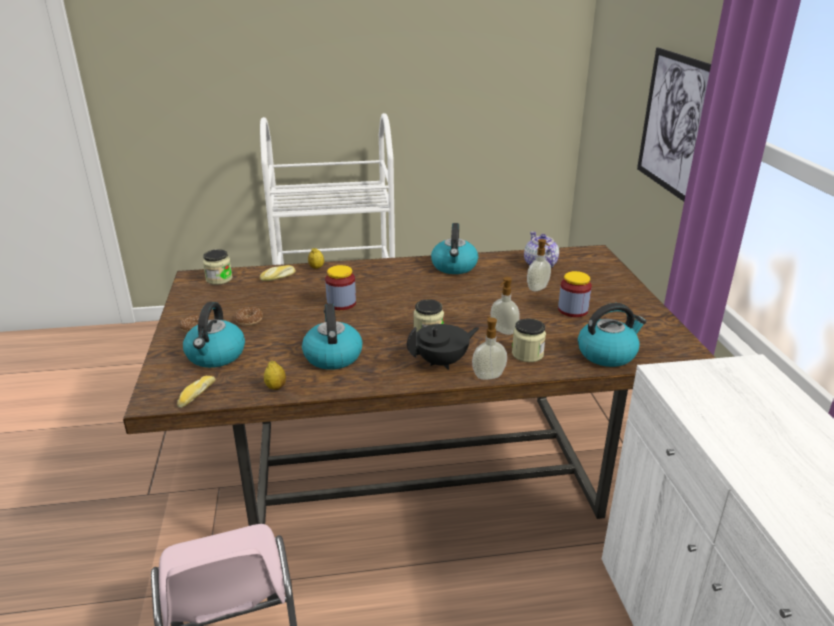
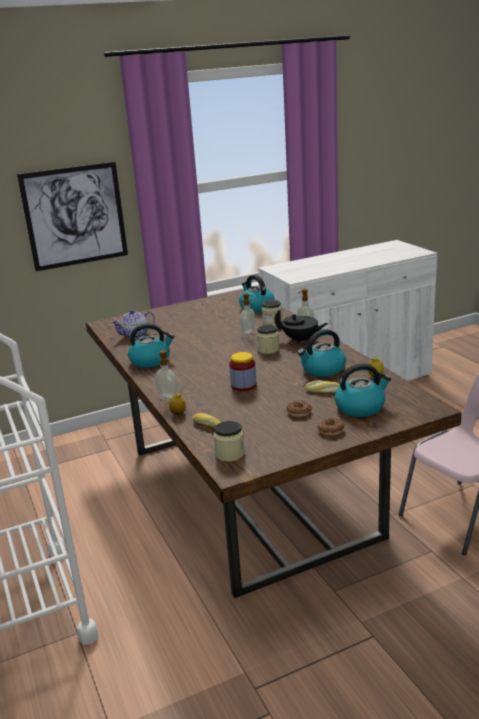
camera: 105 degrees left, 5 degrees down
bread [177,376,216,408] -> bread moved to [305,380,340,393]
black teapot [407,324,479,370] -> black teapot turned 150 degrees clockwise [275,309,328,344]
soap dispenser [527,239,551,291] -> soap dispenser moved to [155,350,178,398]
jar [558,271,592,317] -> none

